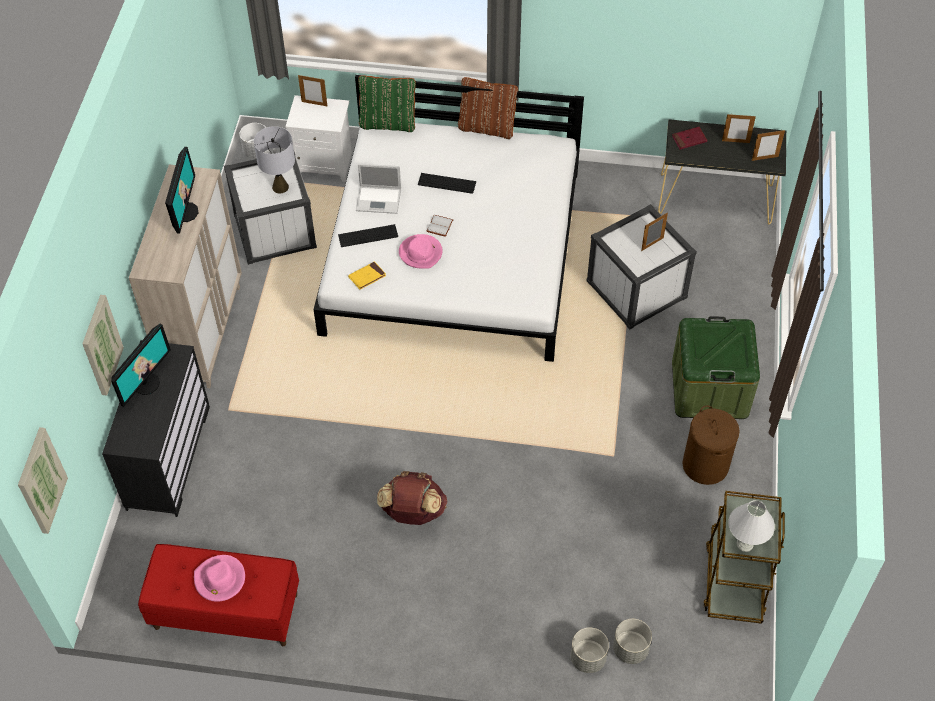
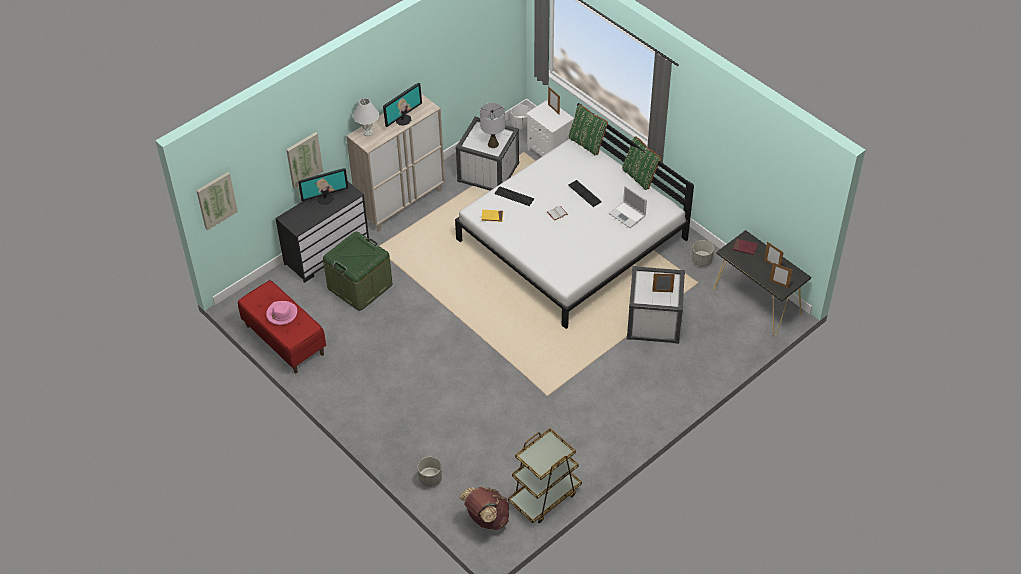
camera: 40 degrees right, 5 degrees down
laptop [356,164,401,214] -> laptop moved to [609,186,647,228]
brown backpack [377,471,447,525] -> brown backpack moved to [459,487,510,530]
pink hat [399,234,443,269] -> none
brown pillow [458,77,518,139] -> green pillow [622,136,661,190]
grey planter [613,619,652,664] -> grey planter moved to [692,240,714,267]
green storage box [672,316,760,419] -> green storage box moved to [323,232,392,311]
brown laundry basket [683,405,740,485] -> none
white table lamp [728,500,775,552] -> white table lamp moved to [353,98,379,136]

